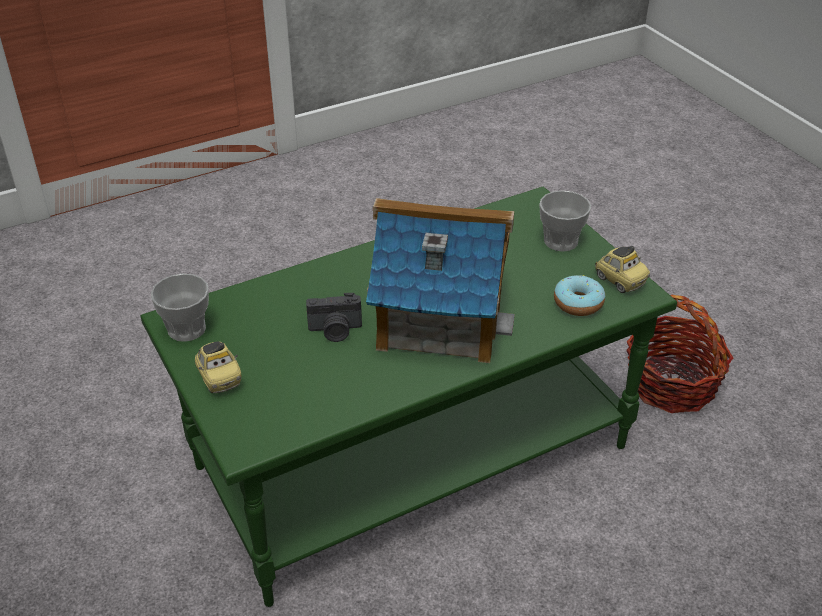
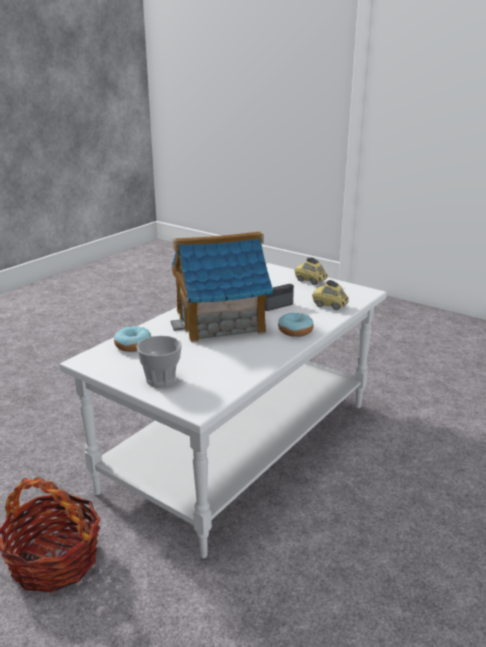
camera: 155 degrees right, 15 degrees down
green coffee table [140,187,677,607] -> white coffee table [59,263,387,558]
cup [151,274,209,342] -> none
toy car [595,246,650,293] -> toy car moved to [312,280,349,310]
none -> donut [278,313,314,337]

